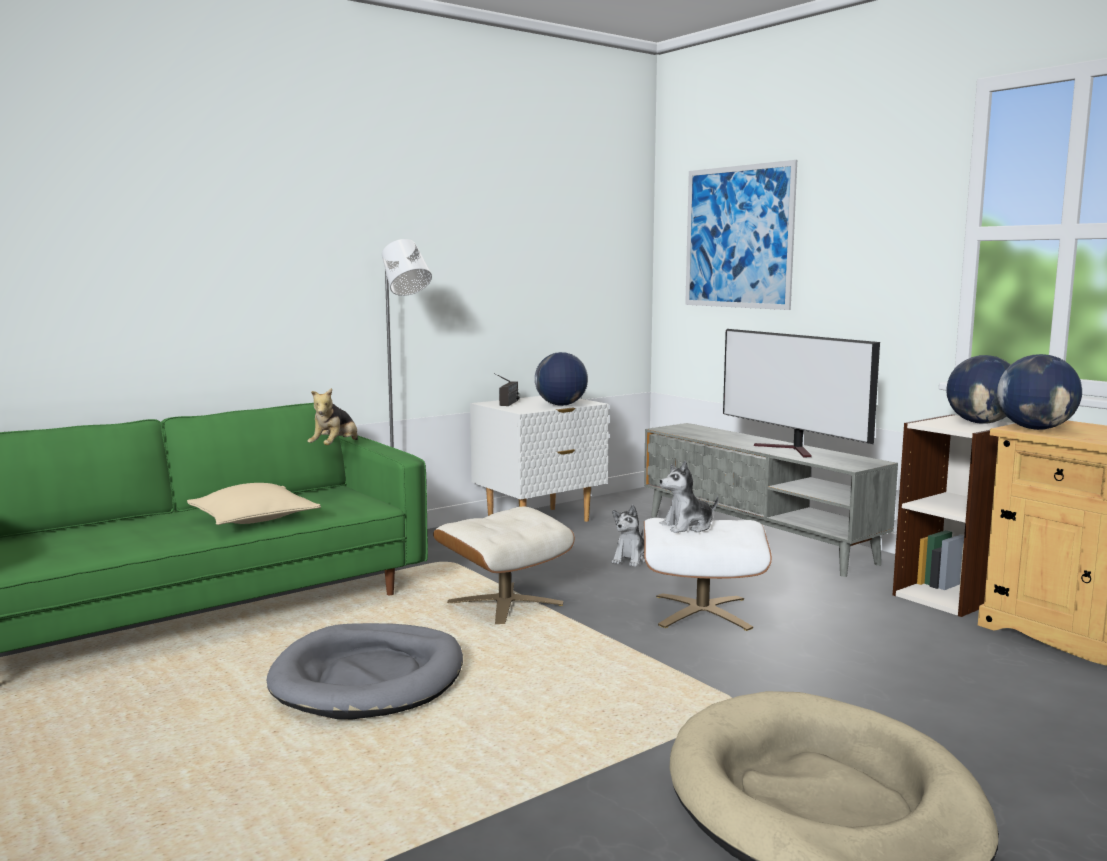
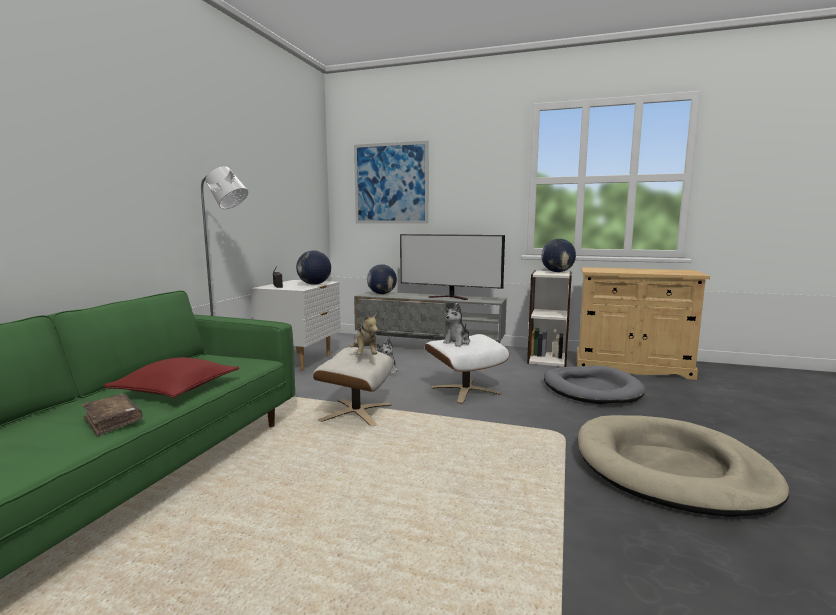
camera: 35 degrees left, 0 degrees up
beige pillow [187,483,321,525] -> red pillow [103,357,239,398]
grey dog bed [267,623,463,719] -> grey dog bed moved to [544,366,646,404]
plush toy [307,388,358,445] -> plush toy moved to [349,313,378,355]
globe [997,354,1082,430] -> globe moved to [367,264,397,294]
none -> brown book [81,394,142,437]

